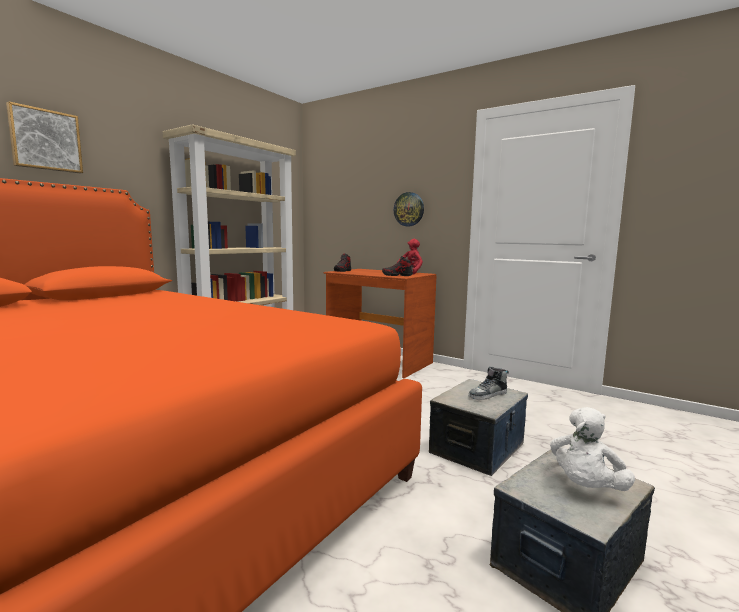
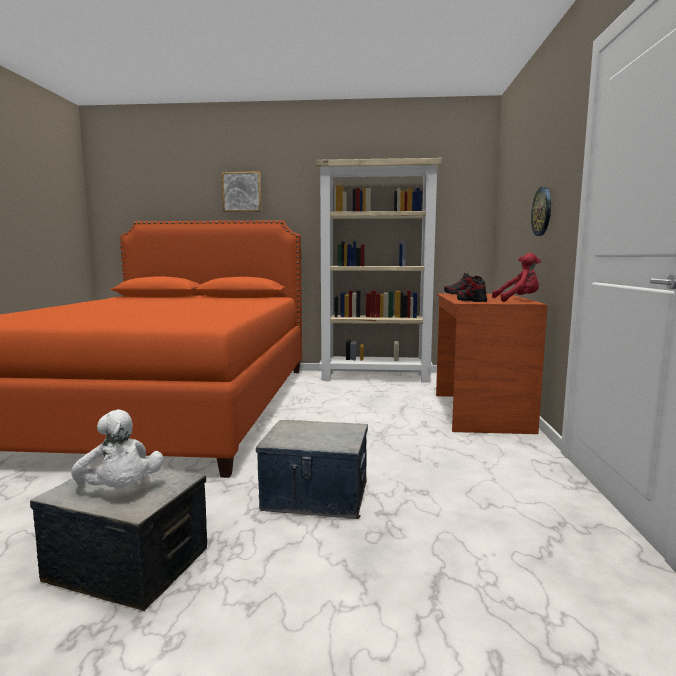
camera: 60 degrees right, 0 degrees up
shoe [468,367,509,400] -> none
white plush toy [550,407,635,491] -> white plush toy turned 135 degrees counterclockwise [71,410,163,488]

